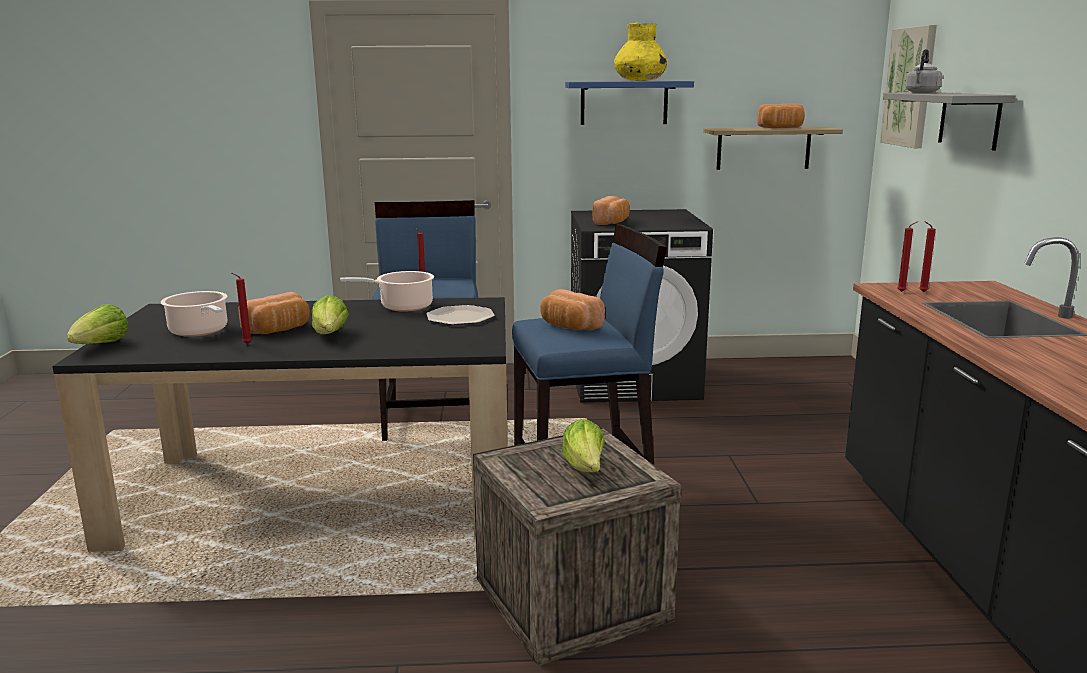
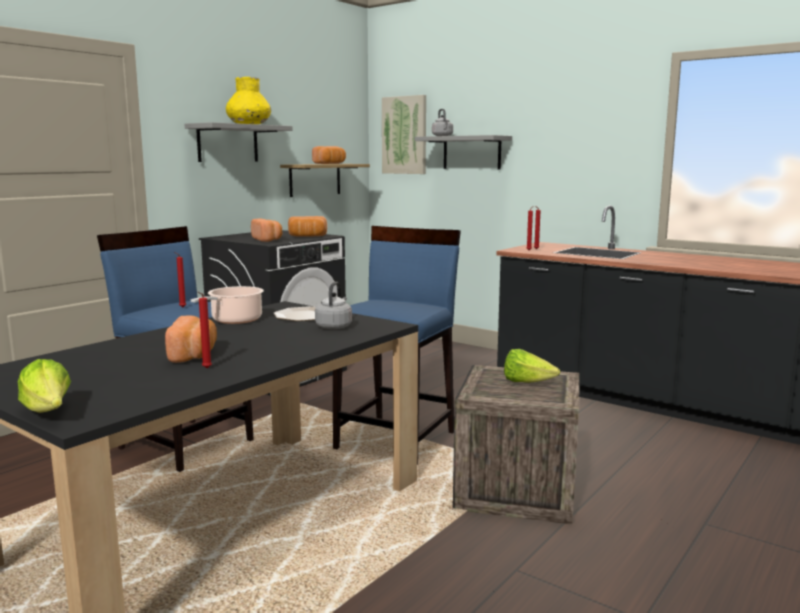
camera: 50 degrees left, 5 degrees down
cooking pot [161,291,228,337] -> none
lettuce [312,295,349,334] -> none
bread [540,289,605,330] -> bread moved to [288,216,327,236]
blue shelf [565,81,694,125] -> grey shelf [185,122,293,162]
none -> grey kettle [315,282,352,329]

